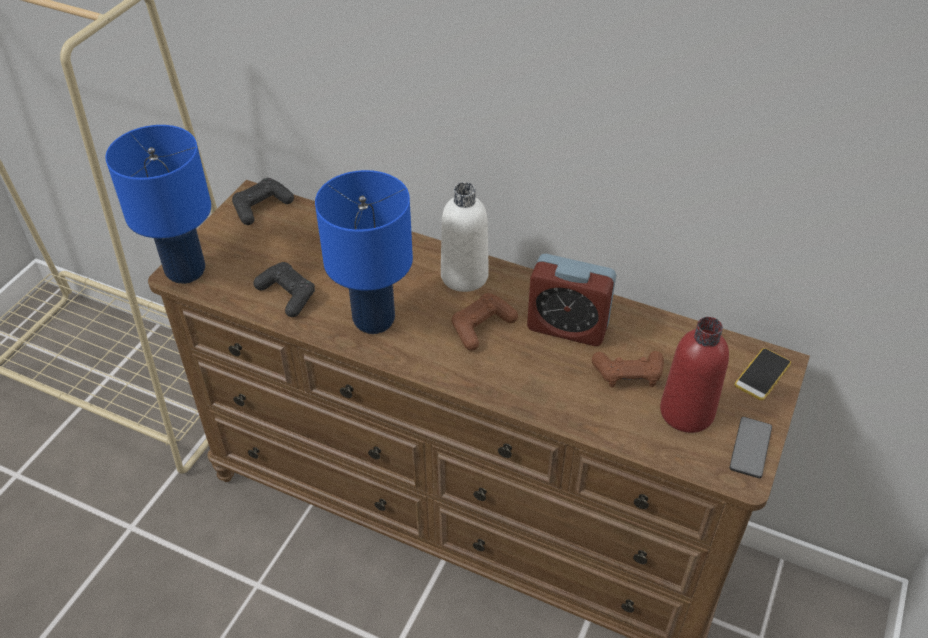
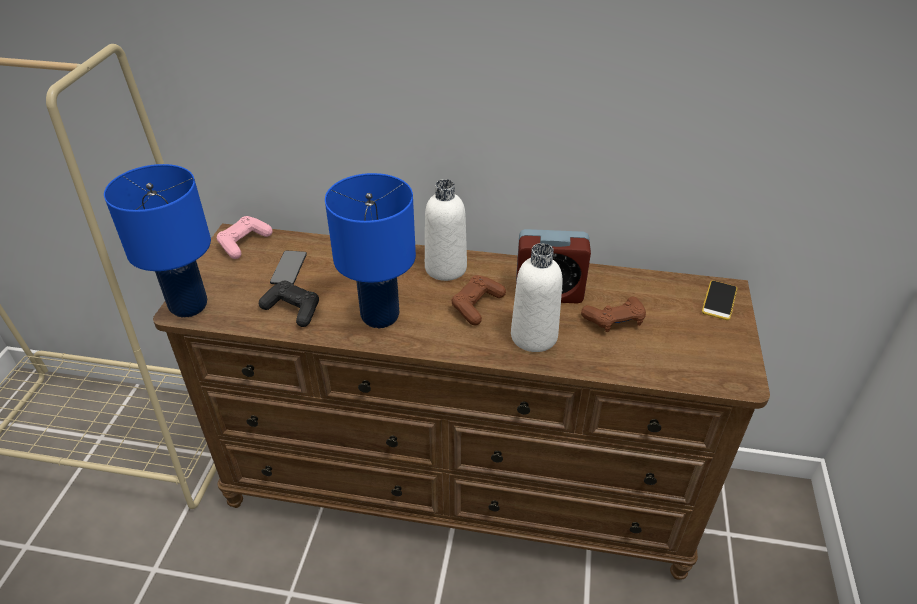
camera: 15 degrees left, 5 degrees down
black game controller [232,178,294,225] -> pink game controller [217,216,273,259]
red bottle [660,317,729,433] -> none
phone [729,417,772,478] -> phone moved to [270,250,307,285]
none -> white bottle [511,243,563,352]

